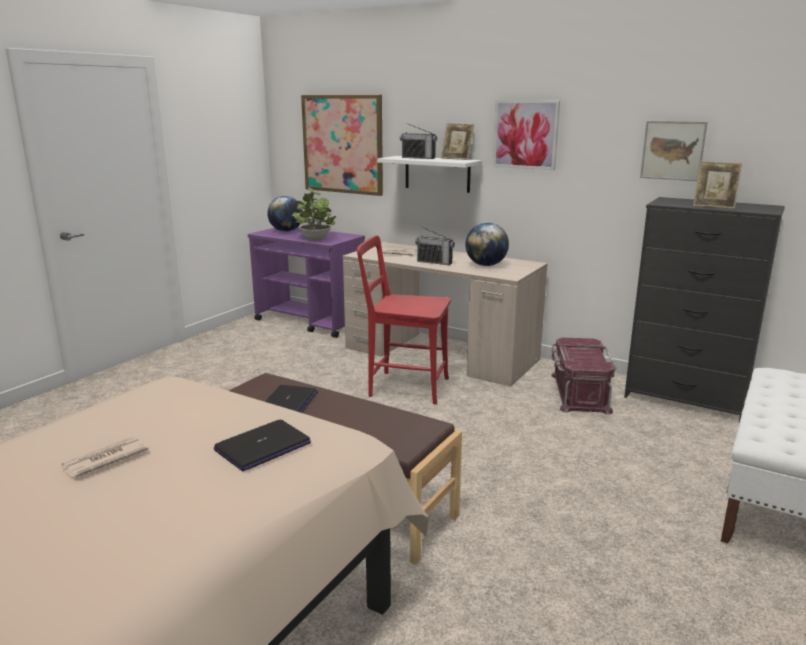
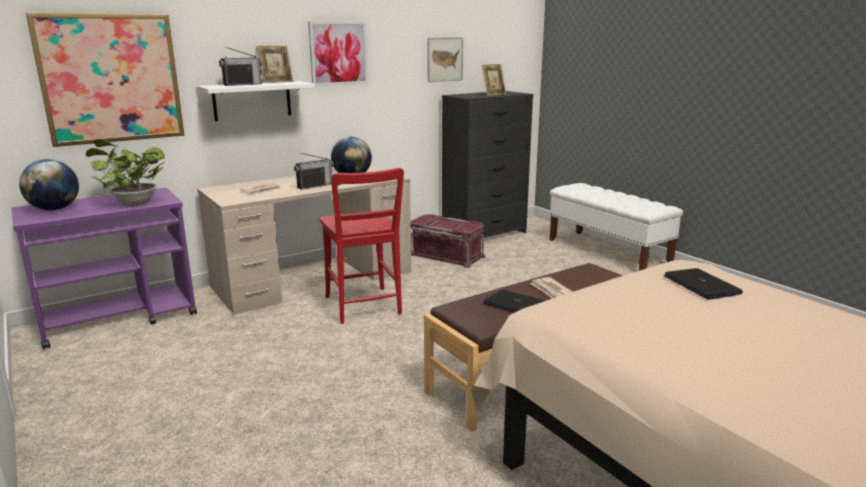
camera: 65 degrees left, 0 degrees up
newspaper [60,437,149,478] -> newspaper moved to [530,277,573,299]
red chair [357,235,451,405] -> red chair turned 60 degrees counterclockwise [319,168,404,324]

